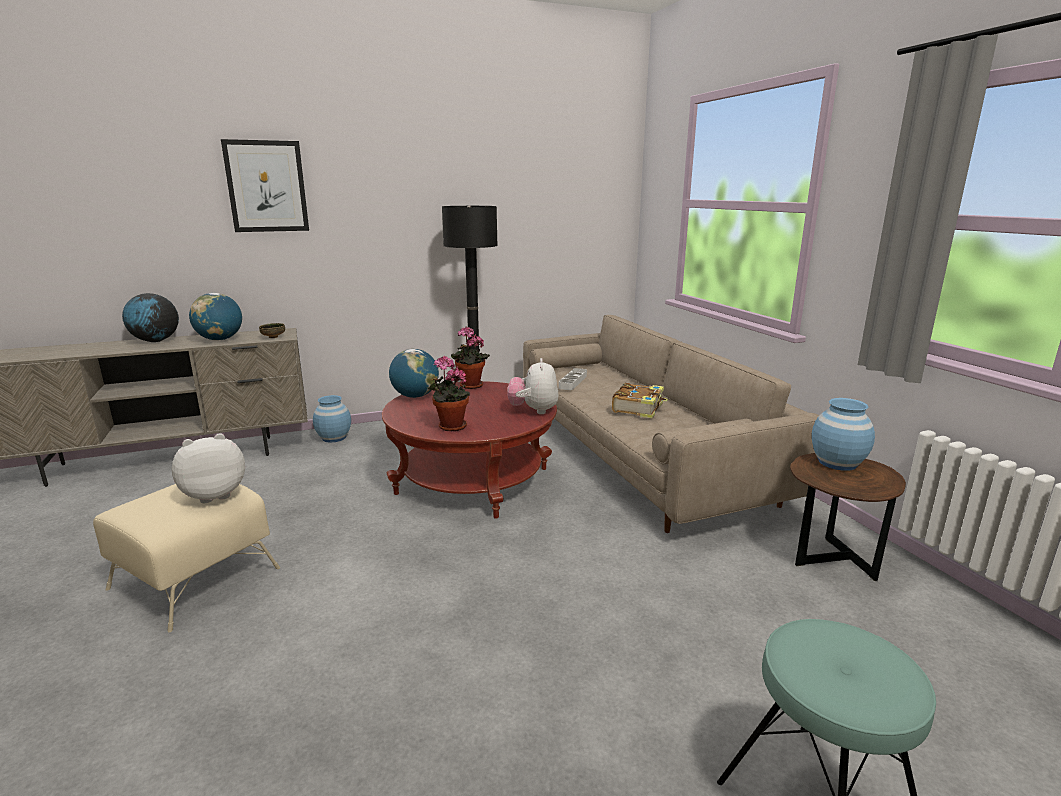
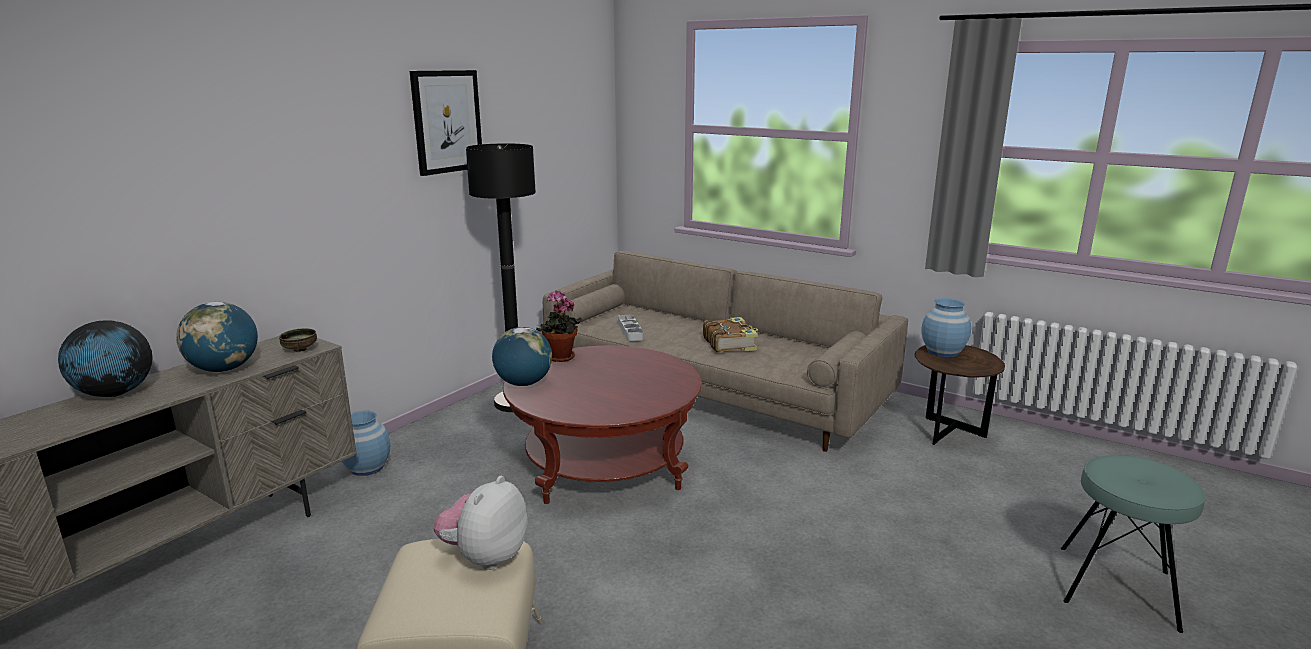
camera: 35 degrees left, 0 degrees up
picture [221,139,309,232] -> picture moved to [410,70,482,176]
potted plant [427,356,470,432] -> none
plush toy [507,358,559,414] -> none

